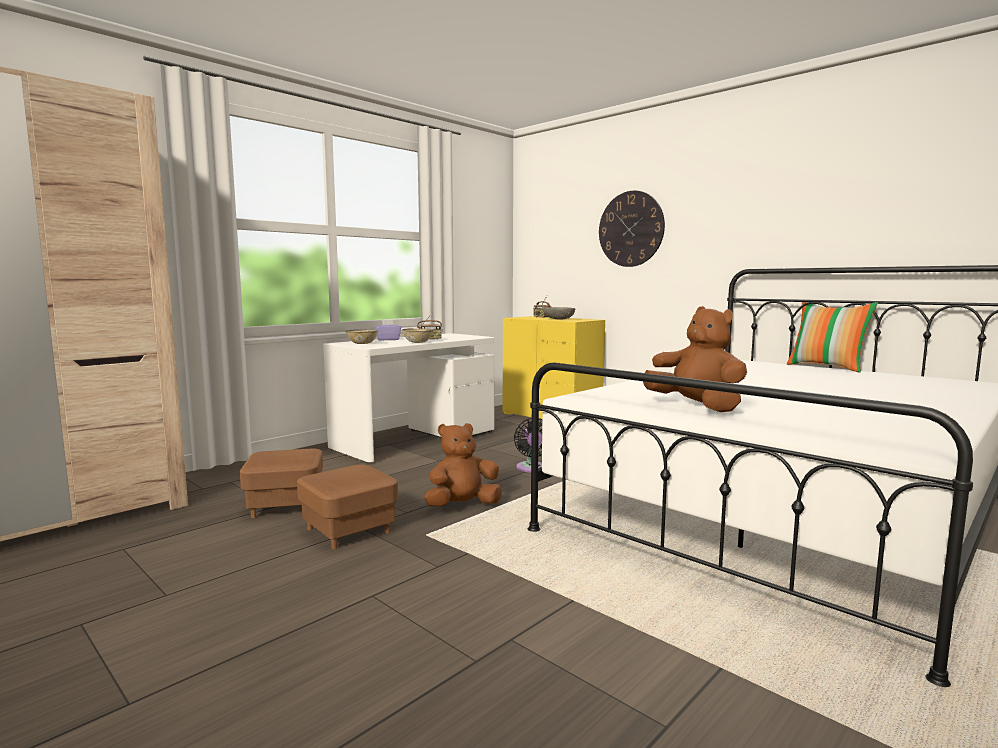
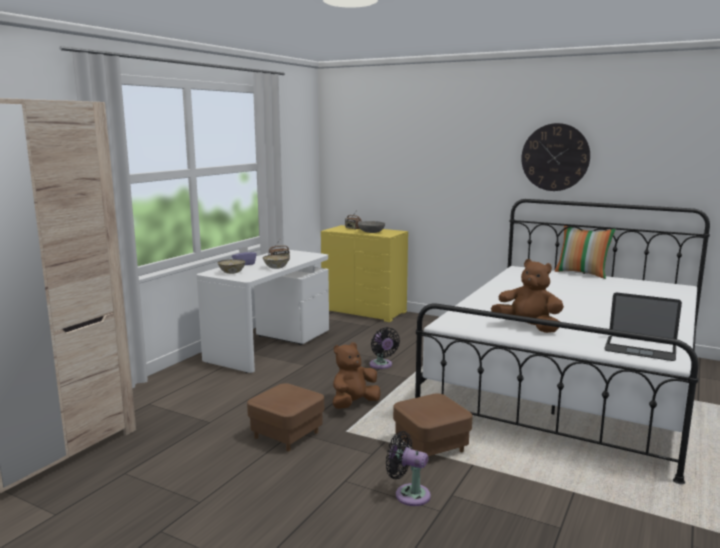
camera: 15 degrees left, 5 degrees up
brown ottoman [240,449,323,518] -> brown ottoman moved to [393,393,472,456]
wall clock [599,191,665,267] -> wall clock moved to [521,123,590,191]
none -> black fan [386,431,431,506]
none -> laptop [604,293,682,361]

